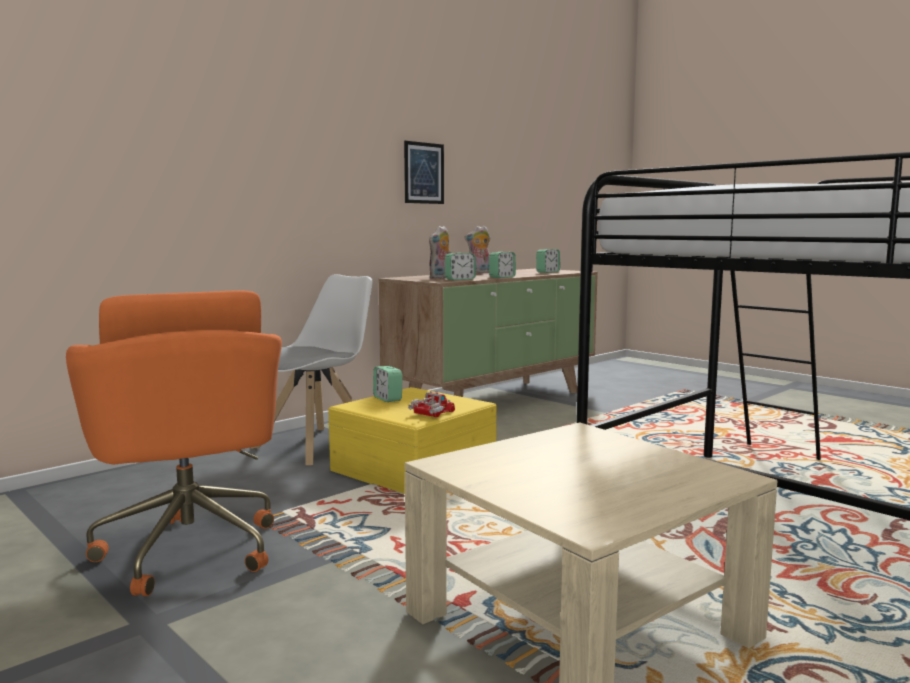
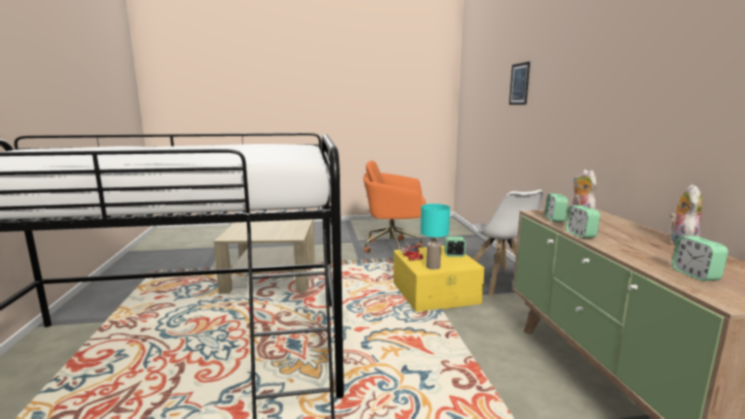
camera: 125 degrees right, 5 degrees up
picture [404,141,444,204] -> picture moved to [509,62,530,105]
none -> turquoise table lamp [420,204,450,270]

